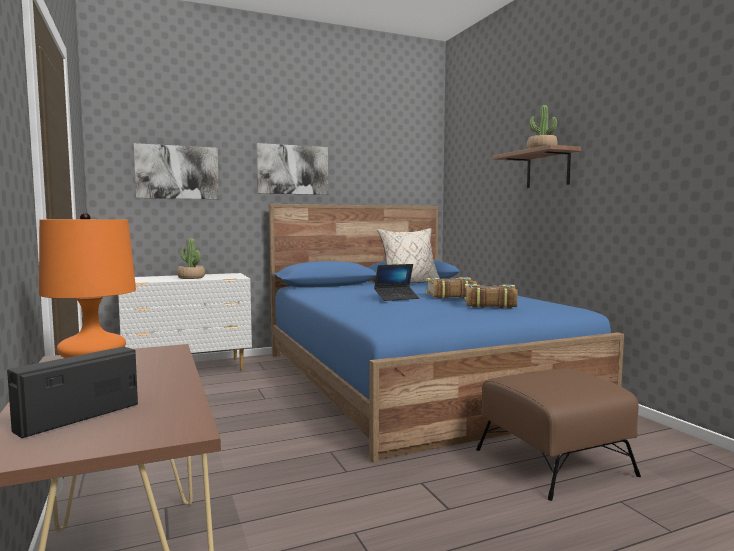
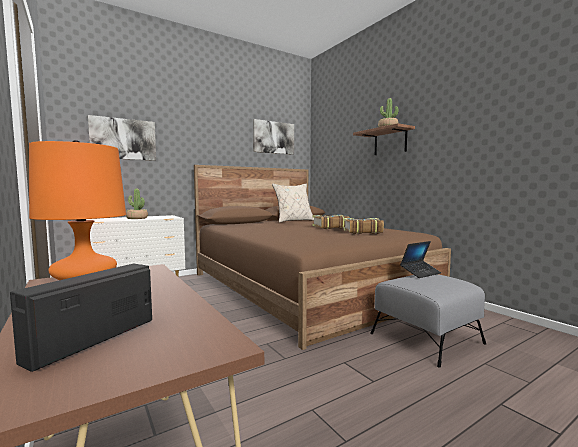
camera: 10 degrees left, 0 degrees up
picture [256,143,328,195] -> picture moved to [253,119,294,155]
blue bed [269,204,624,463] -> brown bed [194,165,451,350]
laptop [374,264,420,301] -> laptop moved to [400,241,441,278]
brown ottoman [476,369,641,501] -> grey ottoman [370,274,486,368]

